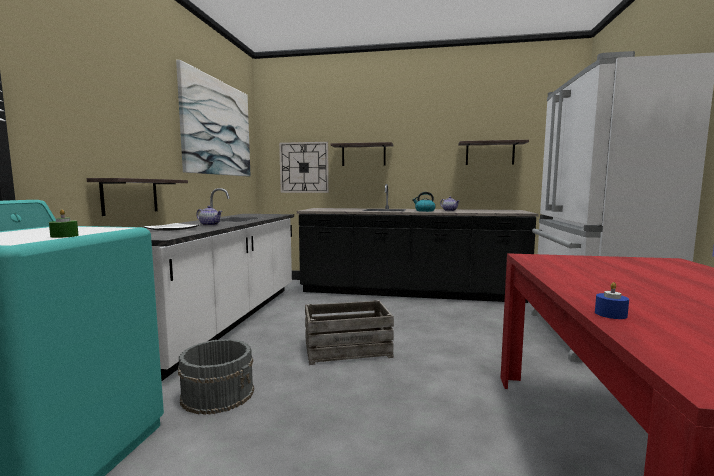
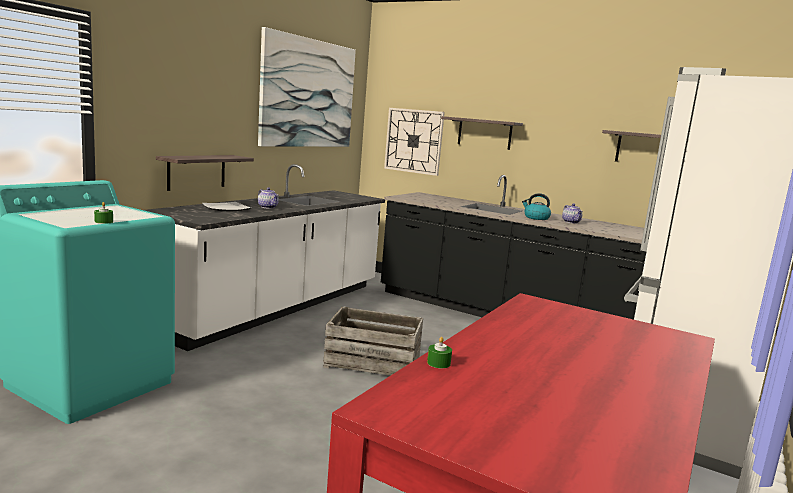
camera: 20 degrees right, 5 degrees up
grey bucket [178,339,254,415] -> none
blue candle [595,282,629,319] -> green candle [427,337,452,368]

